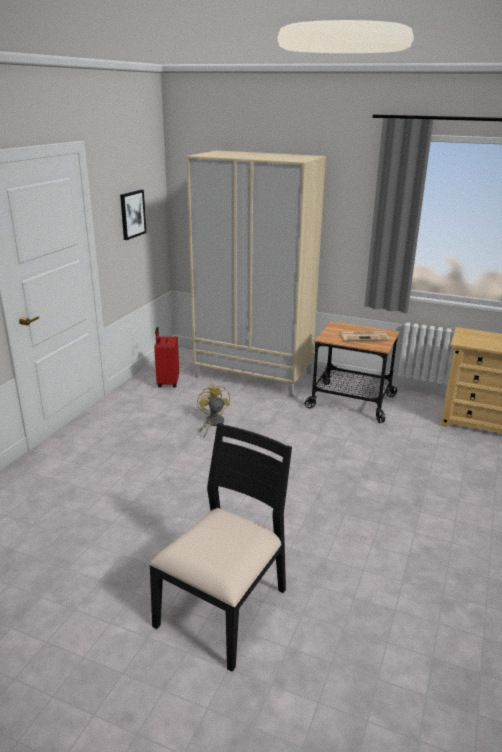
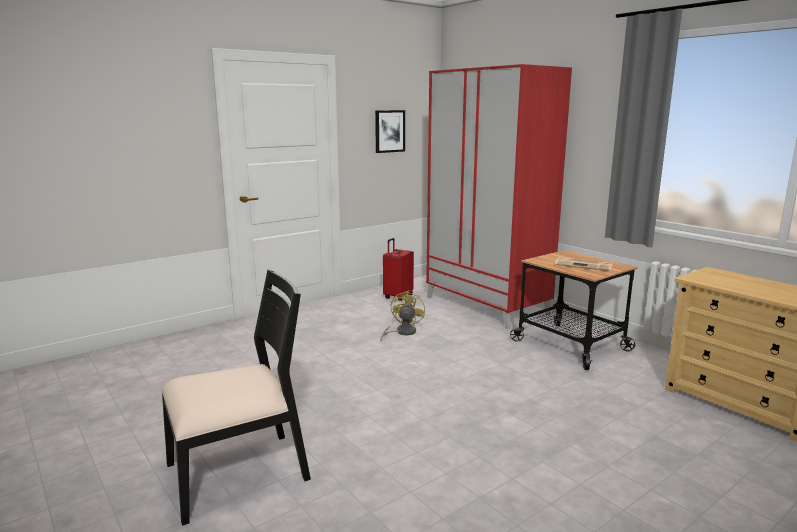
camera: 30 degrees right, 10 degrees down
beige wardrobe [186,150,326,397] -> red wardrobe [426,64,572,329]

